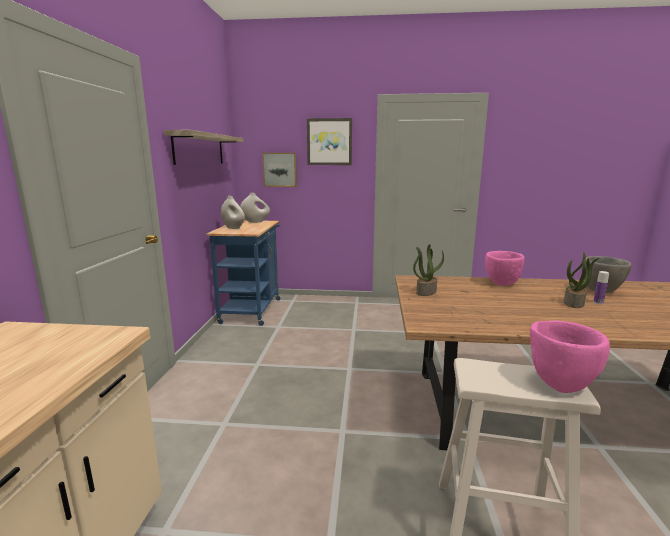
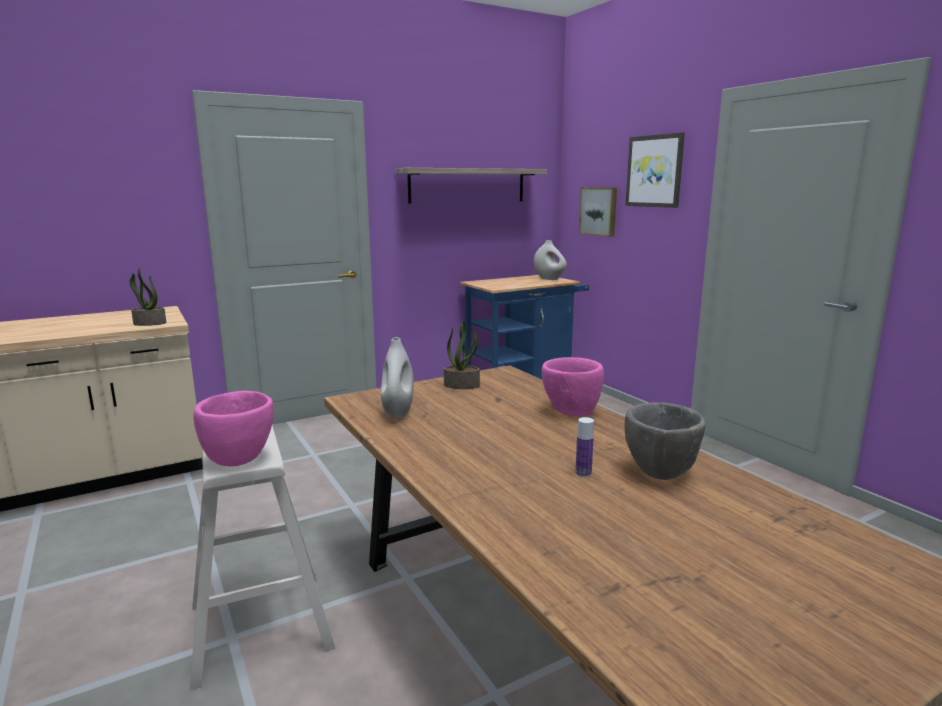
camera: 55 degrees right, 0 degrees up
white vase [221,196,245,229] -> white vase moved to [380,337,414,418]
potted plant [564,252,599,308] -> potted plant moved to [130,267,166,326]

